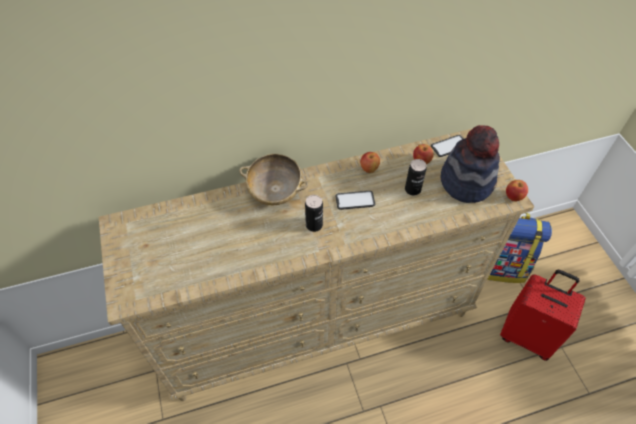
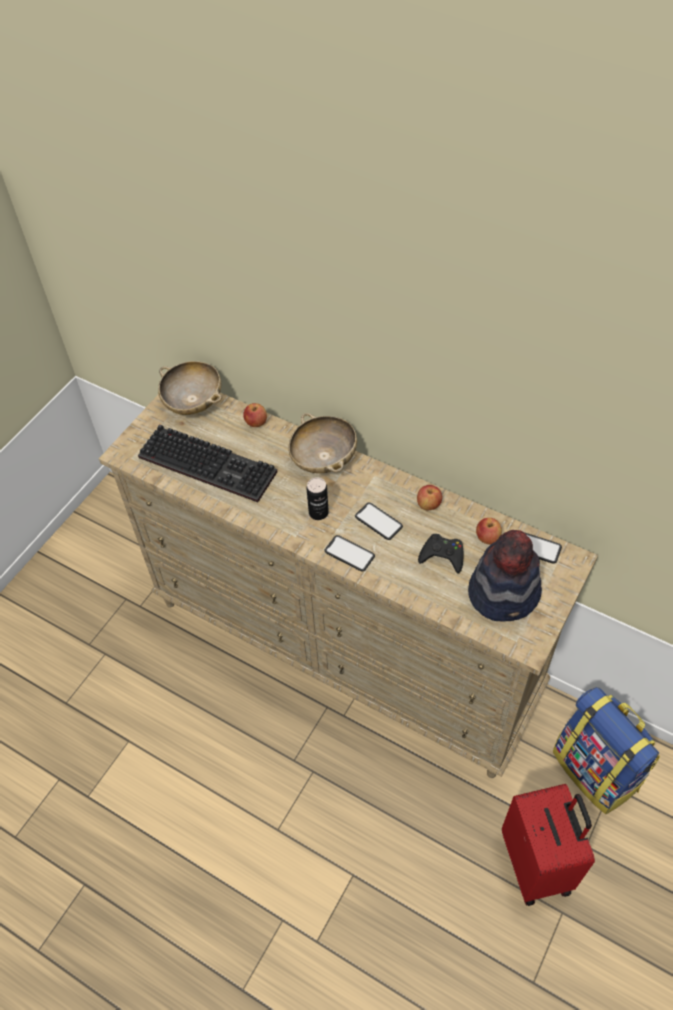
camera: 50 degrees right, 0 degrees up
can [405,159,427,195] -> black game controller [418,534,464,574]
apple [506,180,528,201] -> apple moved to [243,403,267,427]
none -> keyboard [138,424,277,502]
none -> beige bowl [158,361,222,415]
none -> phone [325,535,375,571]

